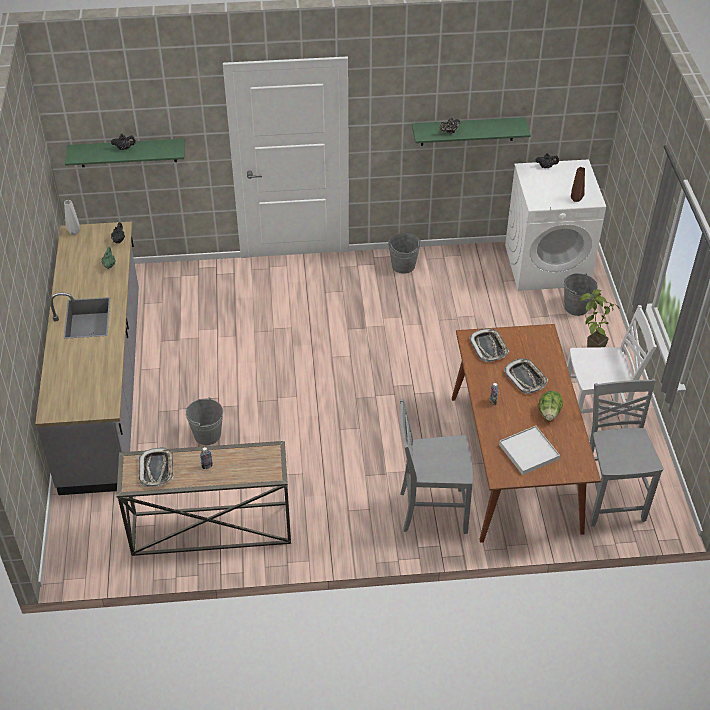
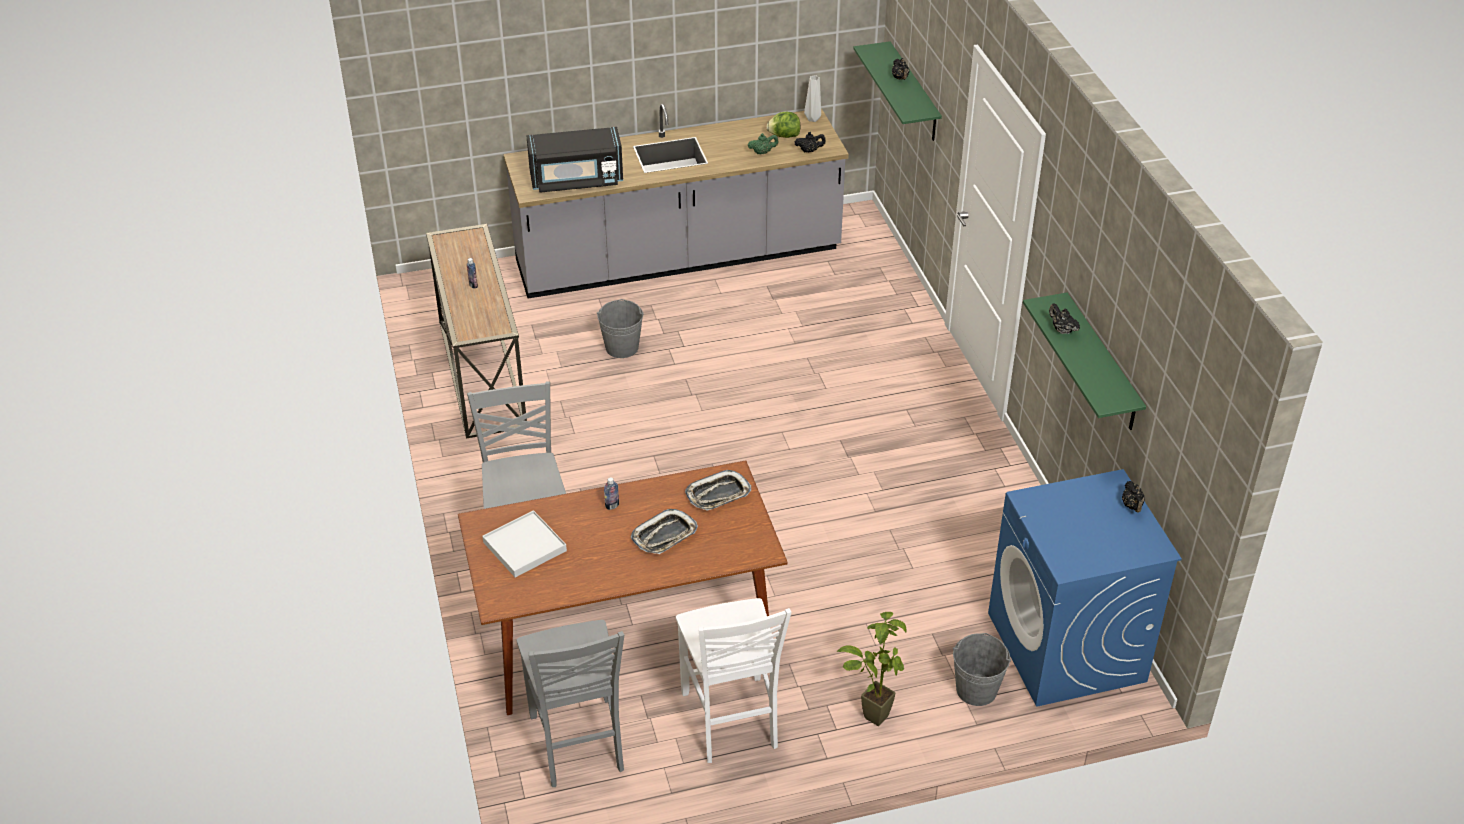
camera: 80 degrees right, 5 degrees down
tray [139,447,173,487] -> none
grey bucket [388,233,421,274] -> none
white washing machine [505,159,606,291] -> blue washing machine [988,469,1182,707]
lettuce [538,391,563,421] -> lettuce moved to [767,112,801,138]
brown vase [571,167,585,202] -> none
grey chair [590,379,663,526] -> grey chair turned 90 degrees clockwise [517,620,624,787]
none -> black microwave [527,127,623,193]

